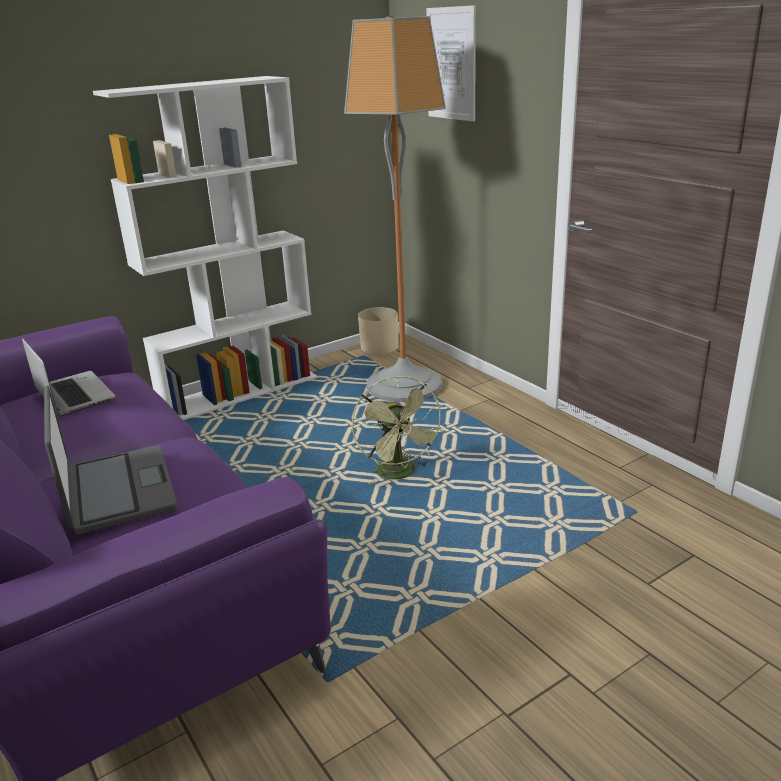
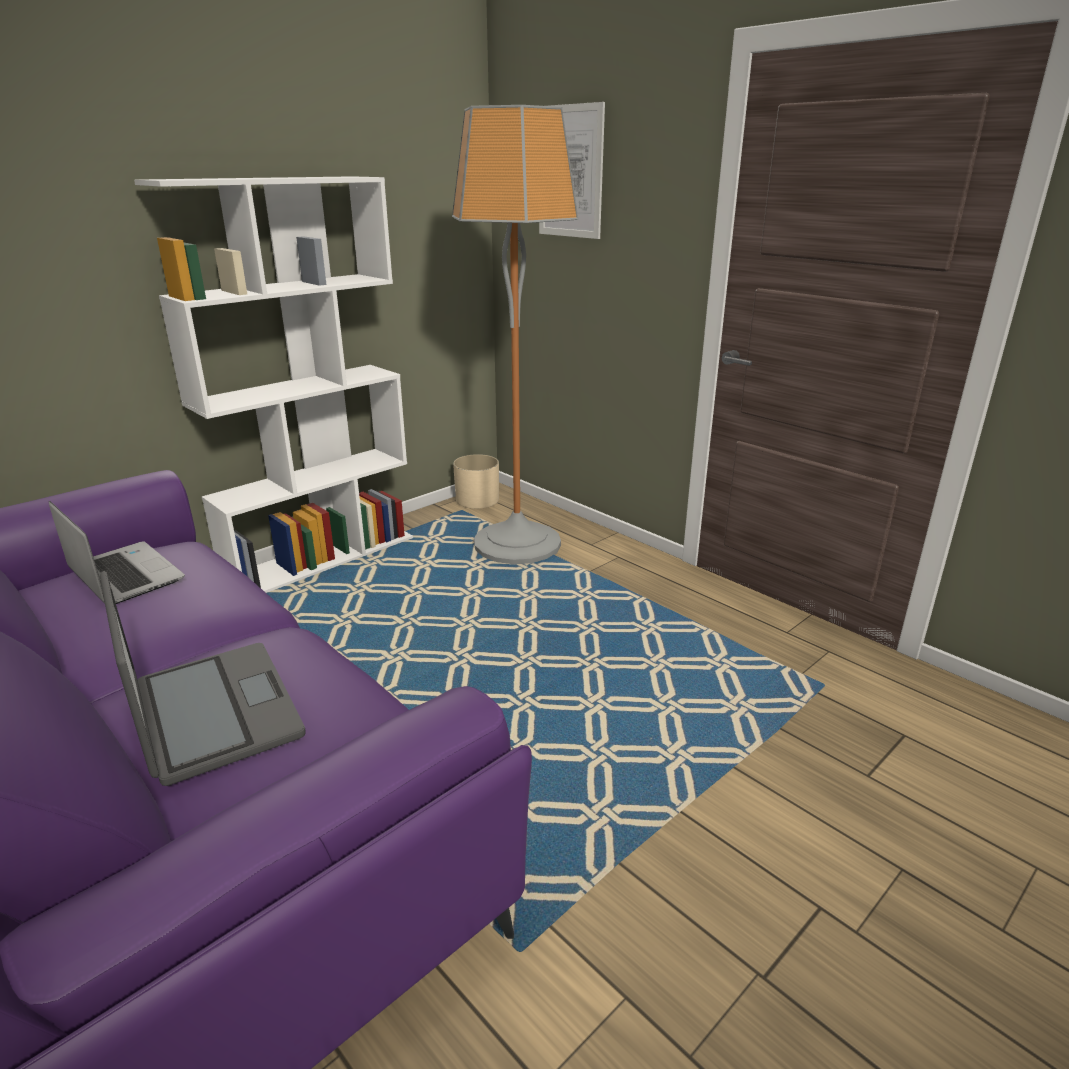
camera: 10 degrees left, 0 degrees up
green fan [352,376,444,484] -> none

